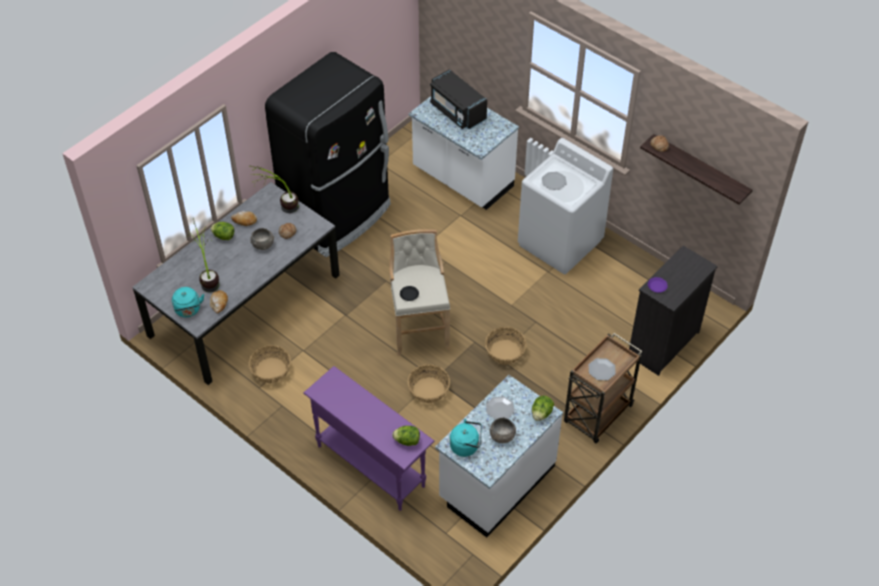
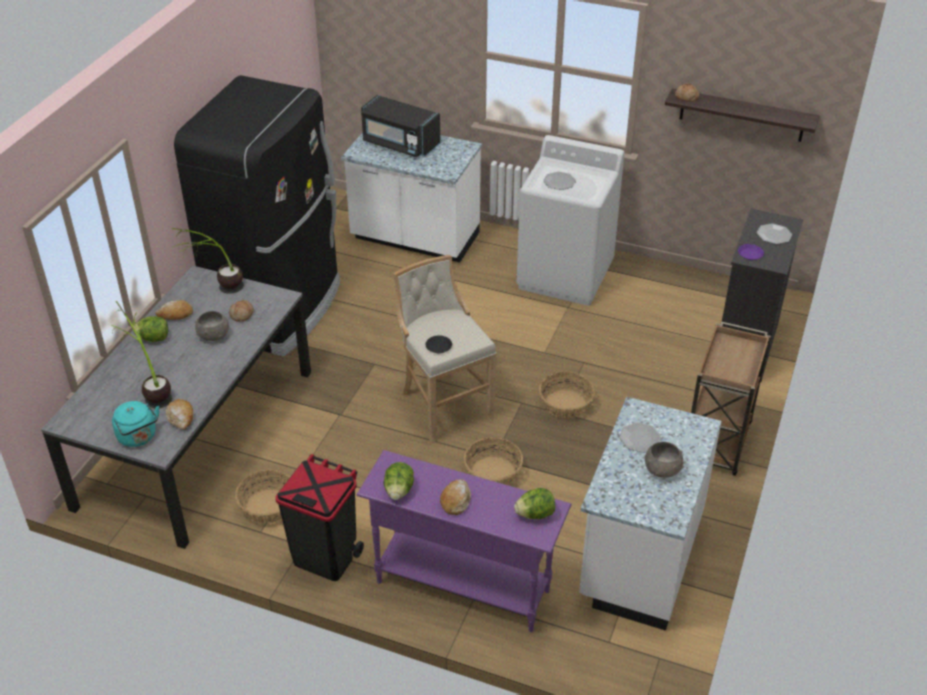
camera: 20 degrees left, 10 degrees down
turquoise kettle [450,419,482,457] -> none
lettuce [532,396,554,421] -> lettuce moved to [384,462,414,500]
plate [589,358,616,380] -> plate moved to [757,223,792,244]
none -> black trash can [275,454,364,581]
none -> bread [440,479,471,515]

